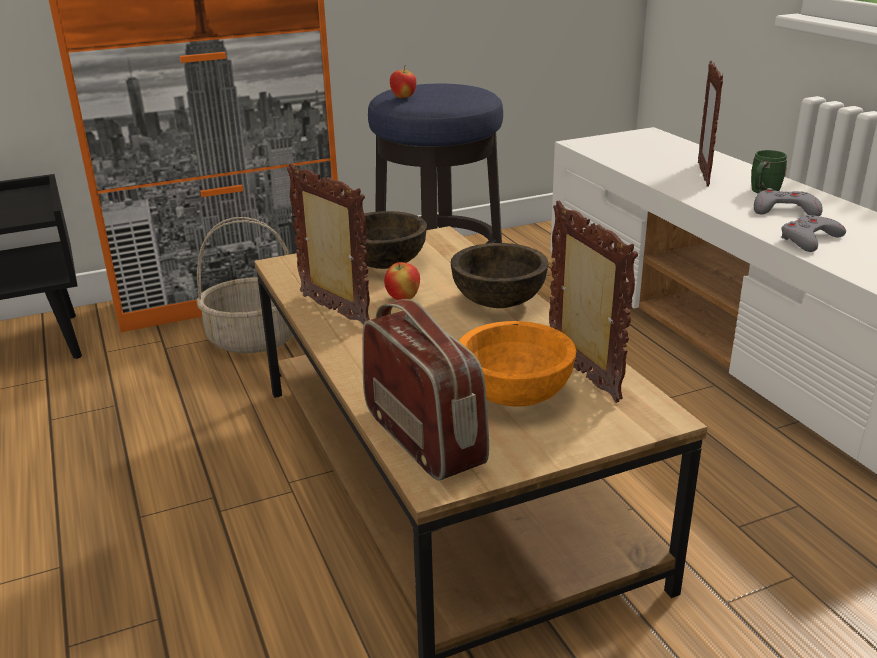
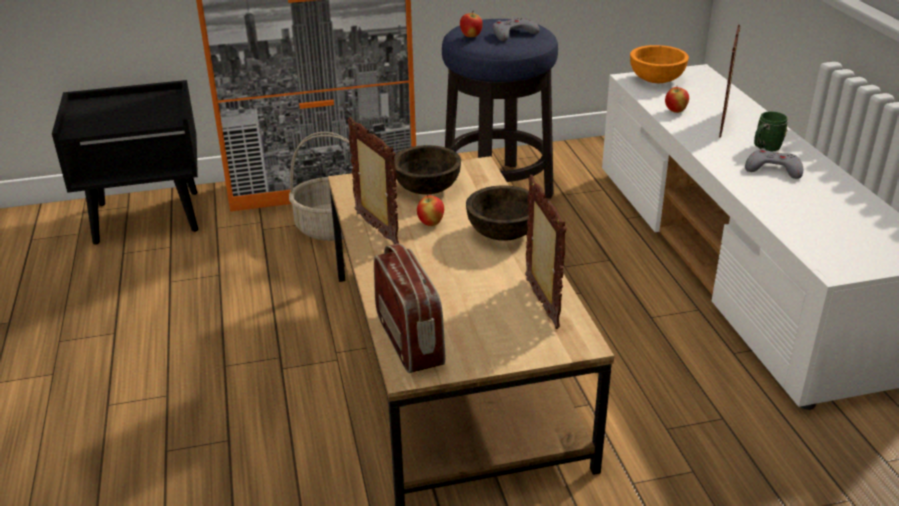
camera: 10 degrees right, 5 degrees up
orange bowl [459,321,576,407] -> orange bowl moved to [630,45,689,83]
grey game controller [781,215,846,252] -> grey game controller moved to [492,18,540,41]
none -> apple [665,87,689,113]

